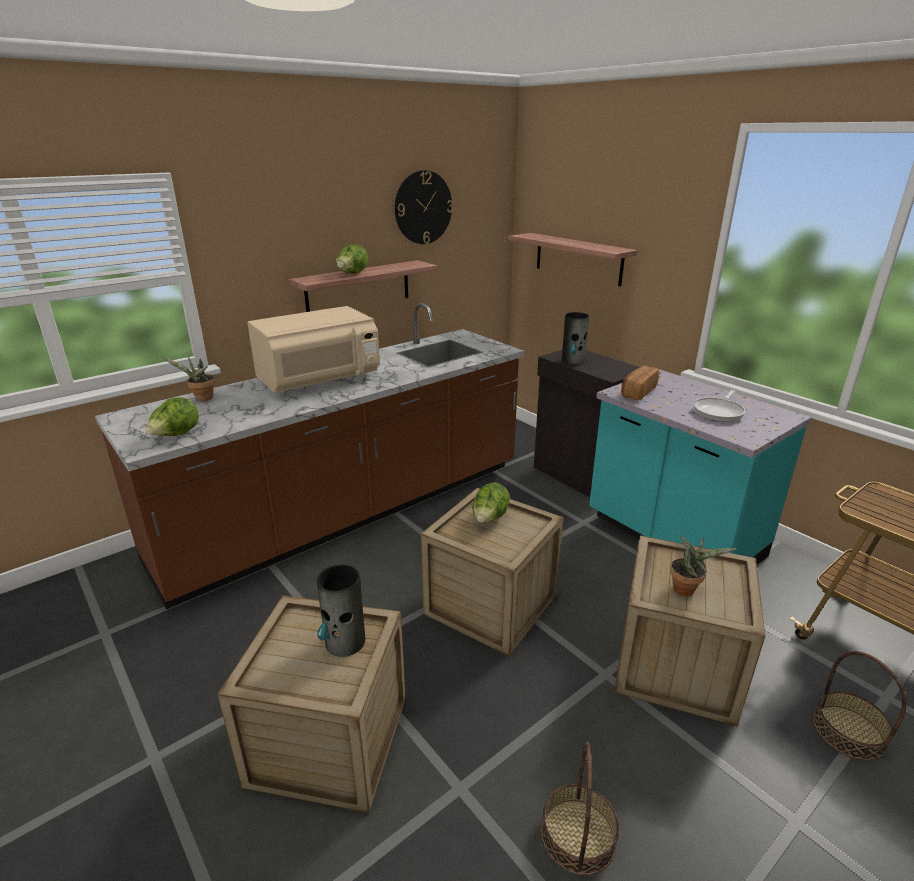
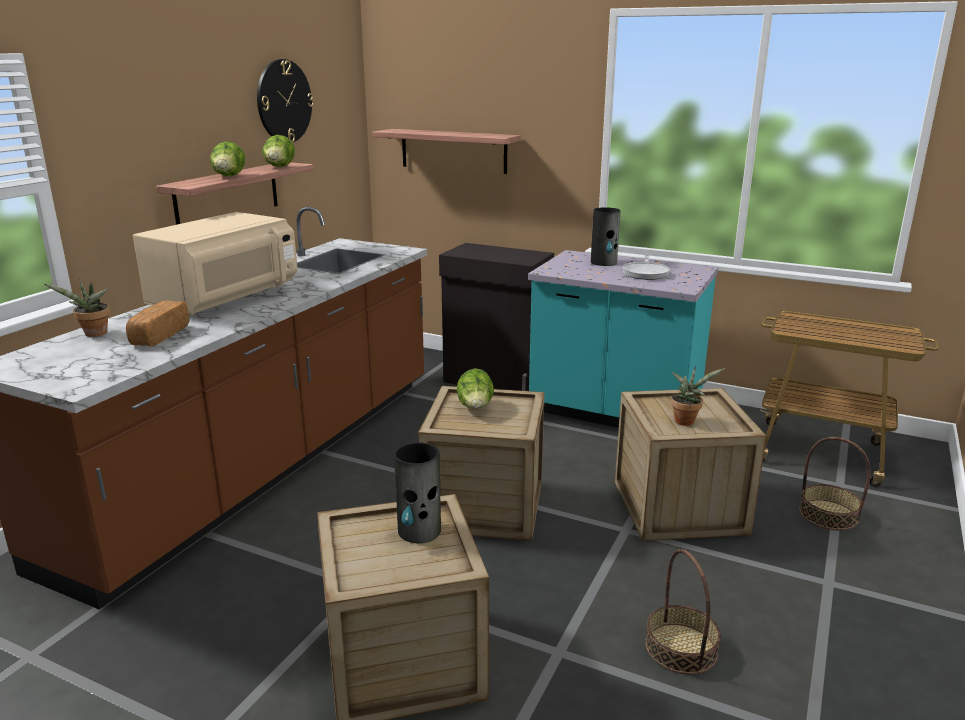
camera: 25 degrees left, 5 degrees down
lettuce [145,397,199,436] -> lettuce moved to [262,135,295,167]
vase [562,312,589,365] -> vase moved to [591,207,620,266]
bread [621,366,659,400] -> bread moved to [126,300,189,346]

